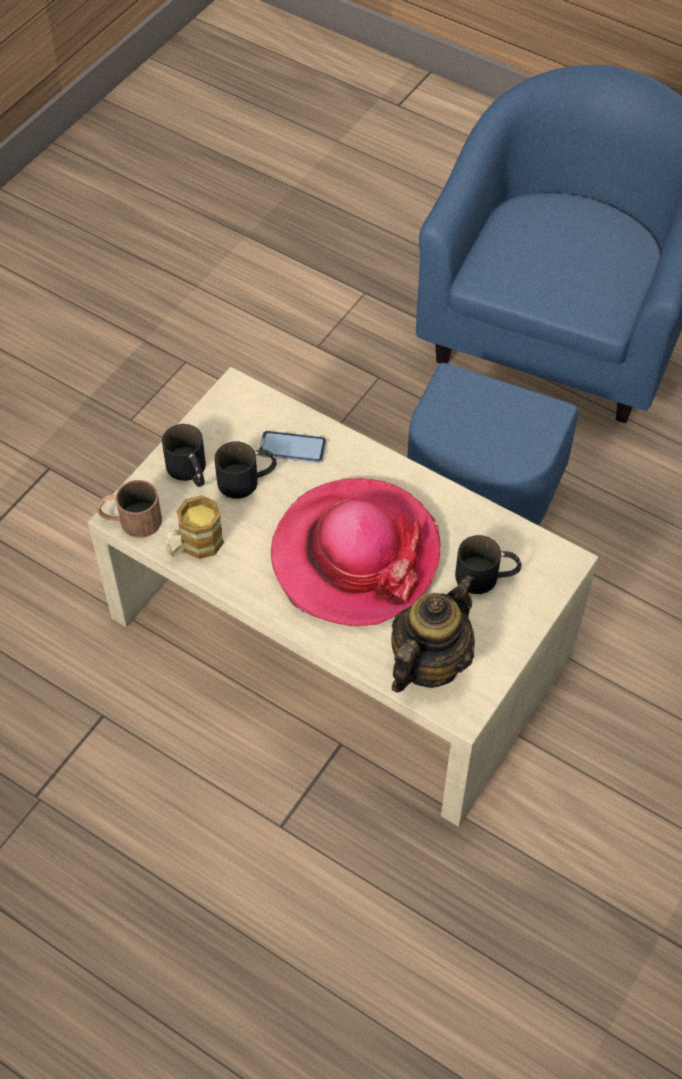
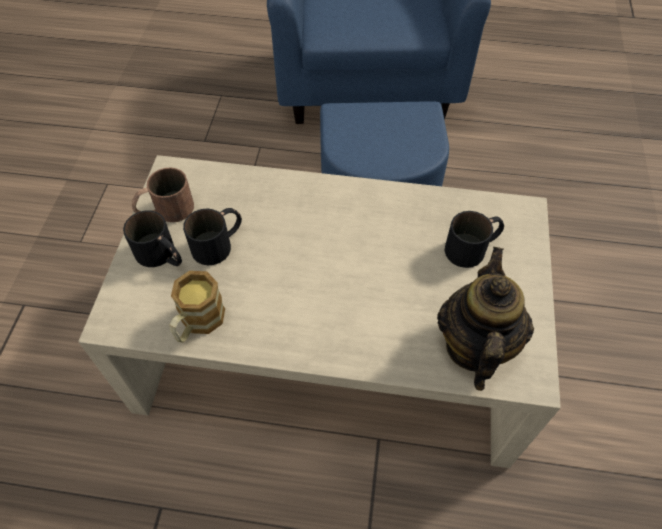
camera: 25 degrees left, 0 degrees up
brown mug [97,480,162,538] -> brown mug moved to [132,167,194,222]
phone [259,430,327,463] -> none
hat [271,478,441,627] -> none

